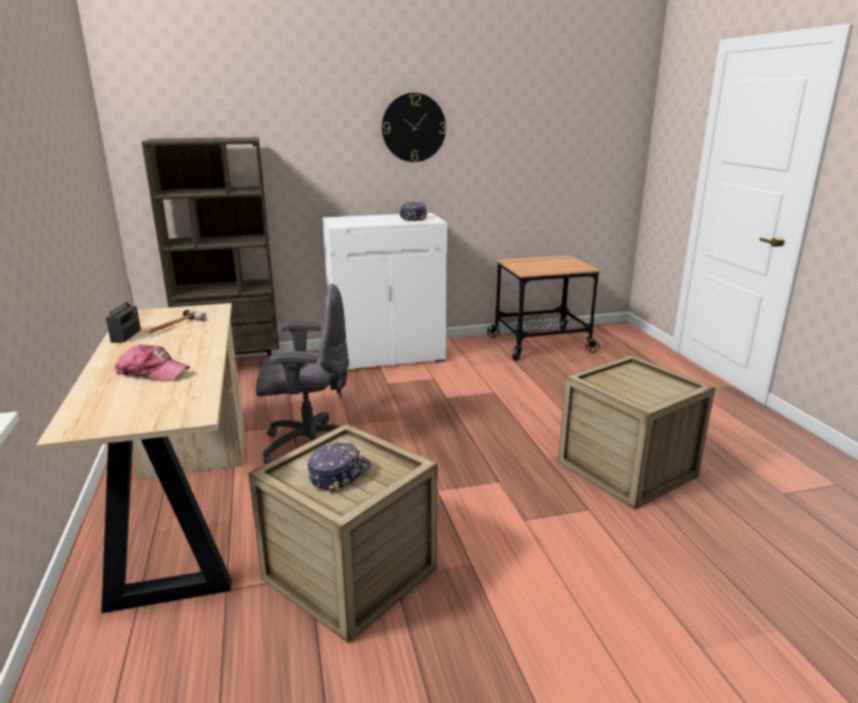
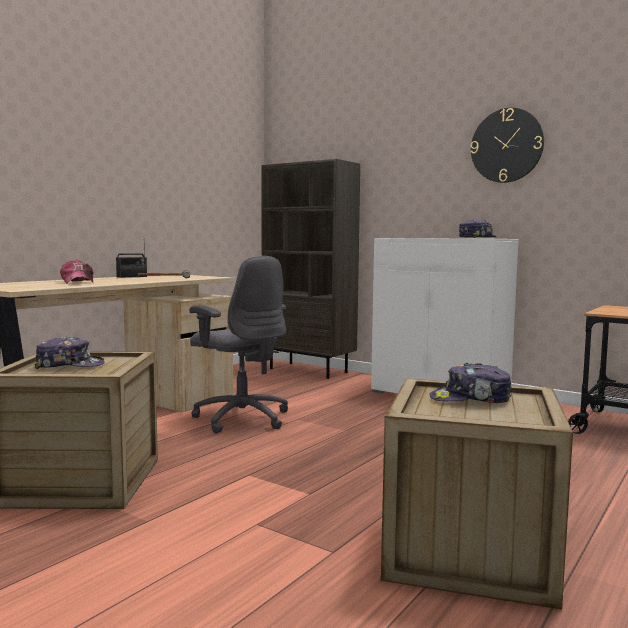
camera: 50 degrees right, 15 degrees down
none -> cap [429,363,511,403]

